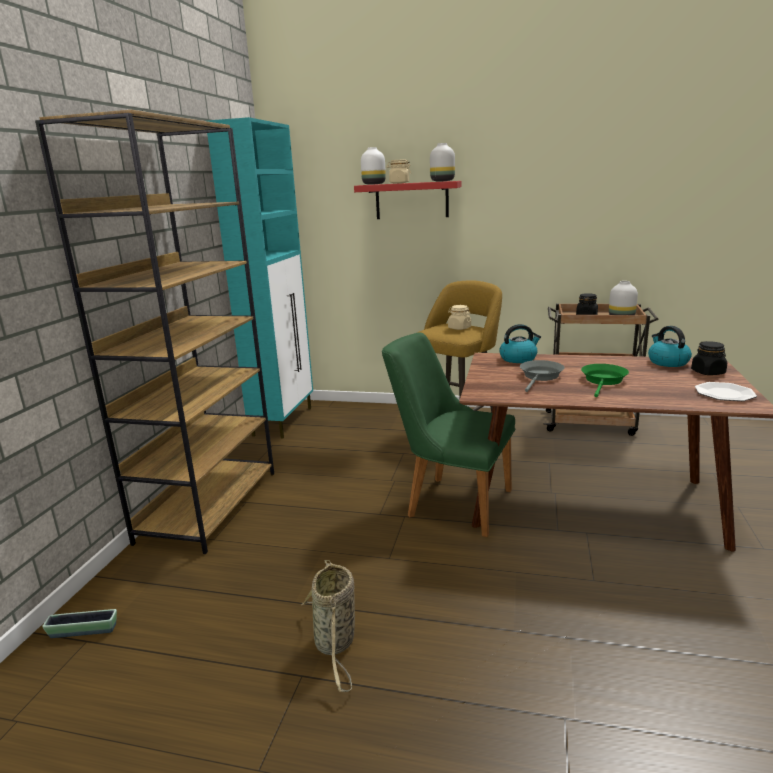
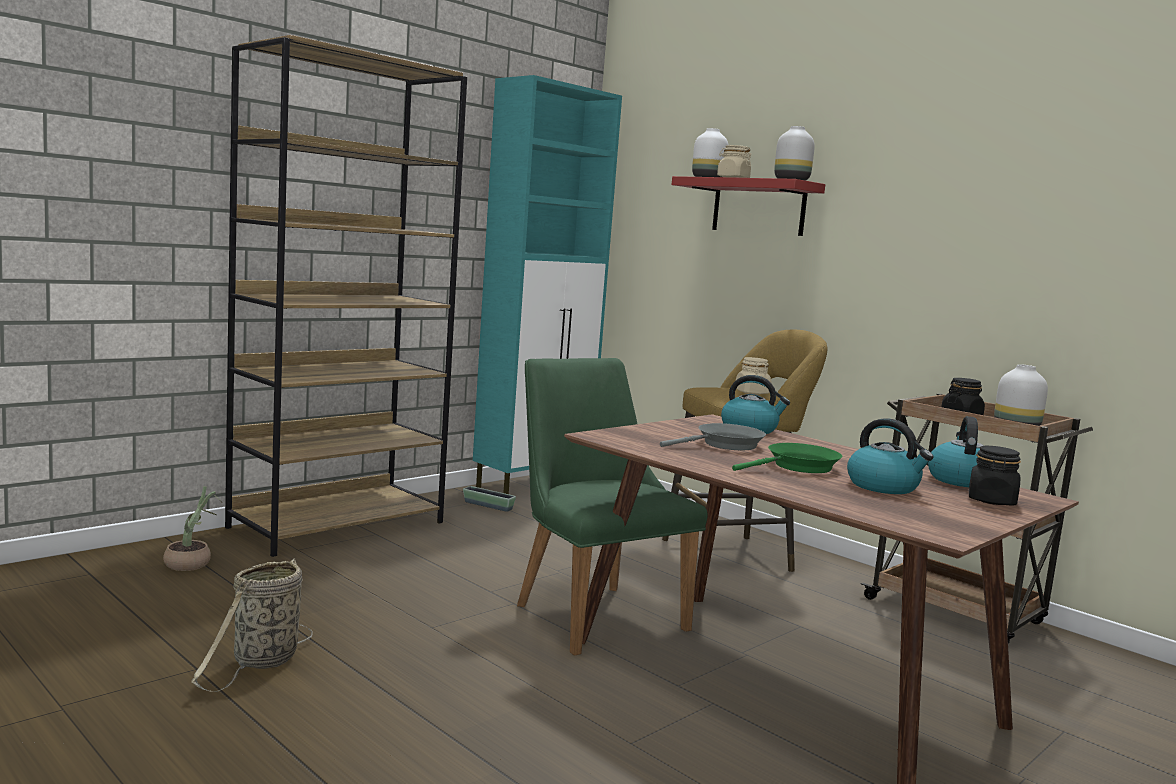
camera: 30 degrees right, 10 degrees down
planter [42,609,117,638] -> planter moved to [463,486,516,512]
plate [695,382,757,401] -> none
none -> potted plant [163,486,223,571]
none -> kettle [847,418,934,494]

